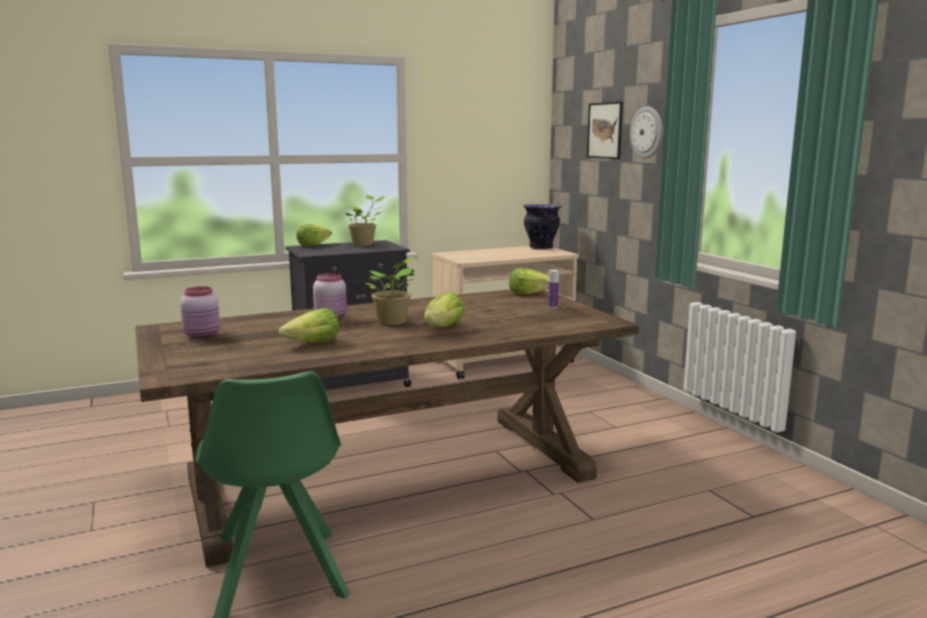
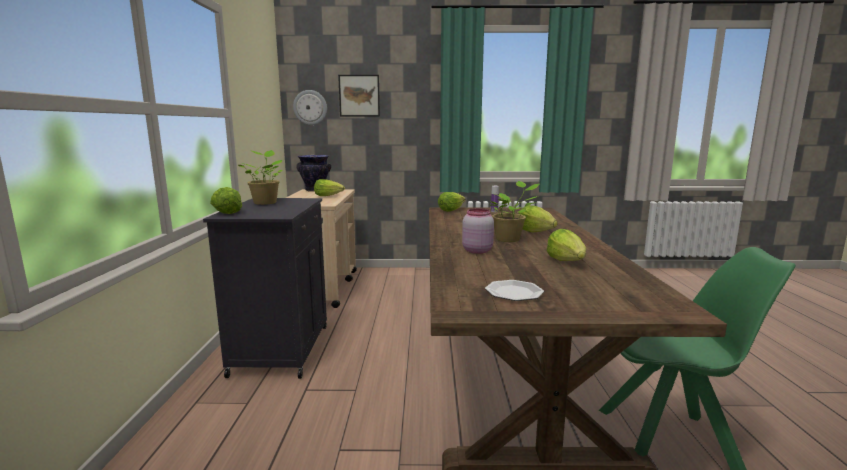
camera: 65 degrees left, 0 degrees up
pink jar [180,286,220,339] -> plate [485,280,544,301]
wall clock [630,106,663,158] -> wall clock moved to [293,90,327,125]
none -> lettuce [314,179,345,196]

